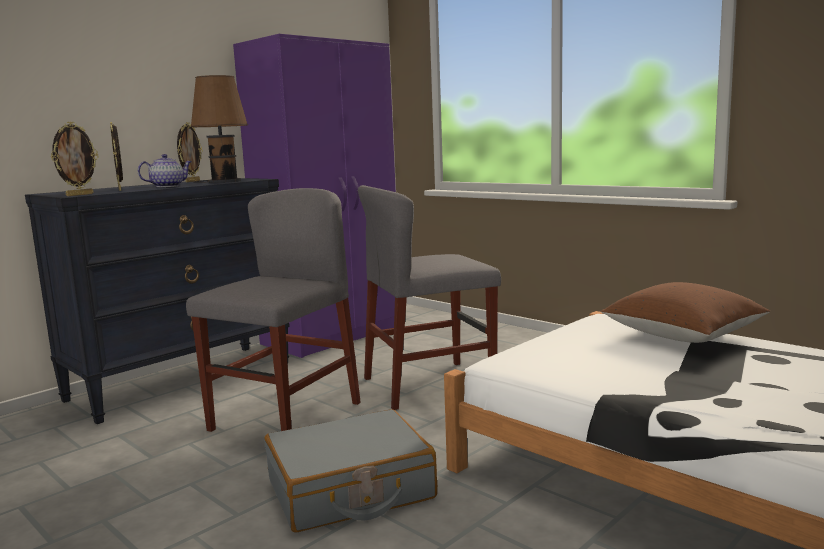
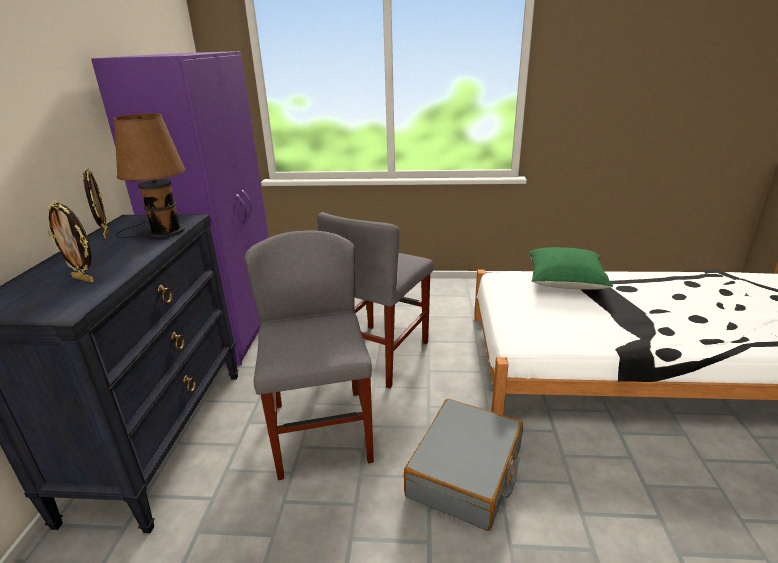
camera: 40 degrees left, 15 degrees up
picture frame [51,121,99,196] -> none
teapot [138,154,192,187] -> none
brown pillow [601,282,770,343] -> green pillow [529,247,613,290]

